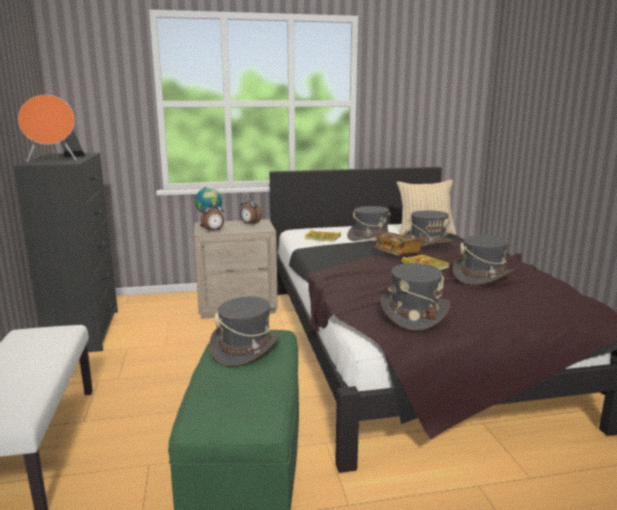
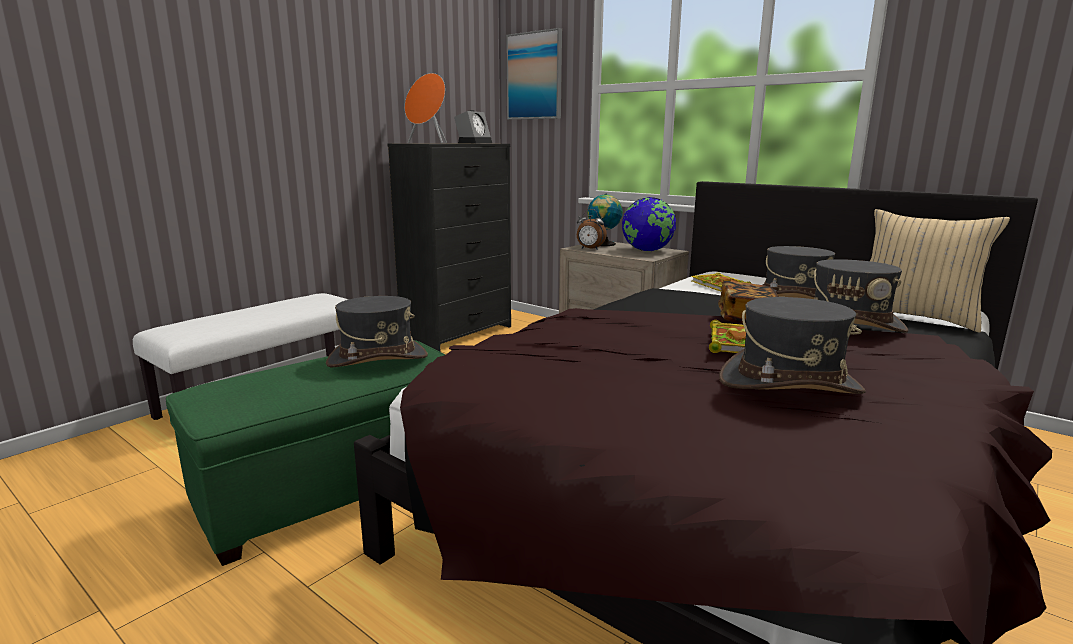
camera: 50 degrees right, 0 degrees up
alarm clock [240,196,262,225] -> globe [622,197,676,251]
grey hat [380,263,450,331] -> none
none -> picture [506,28,562,120]

